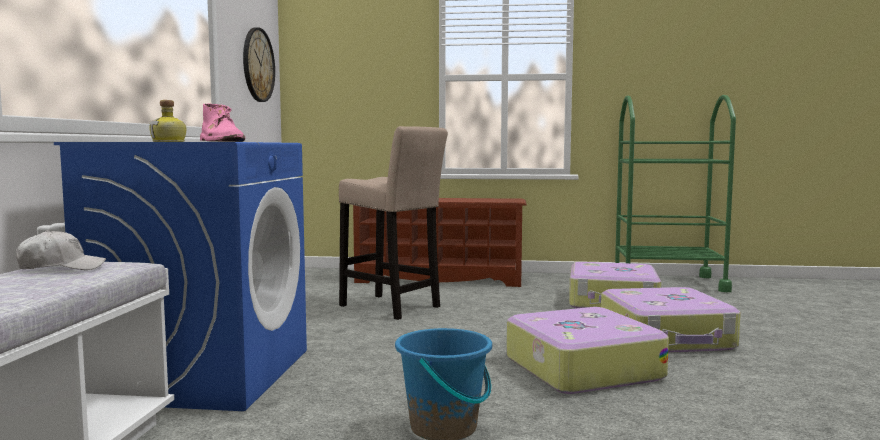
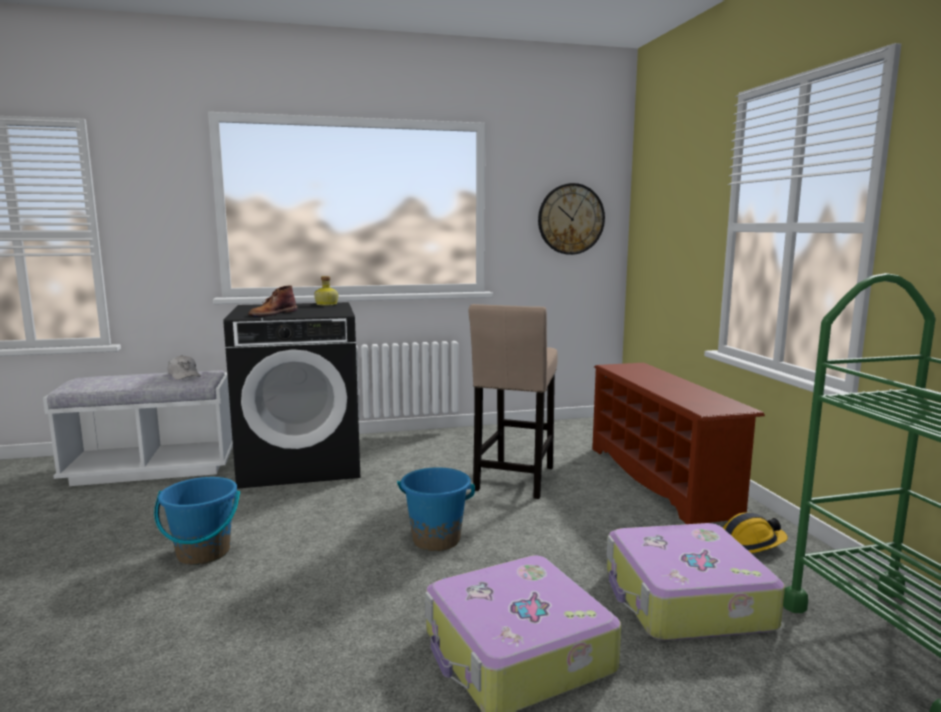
camera: 70 degrees right, 5 degrees up
blue washing machine [54,142,307,411] -> black washing machine [223,302,360,489]
pink boot [200,103,245,142] -> brown boot [248,285,297,317]
suitcase [506,307,669,394] -> none
none -> blue bucket [397,467,475,551]
none -> hard hat [722,513,788,553]

